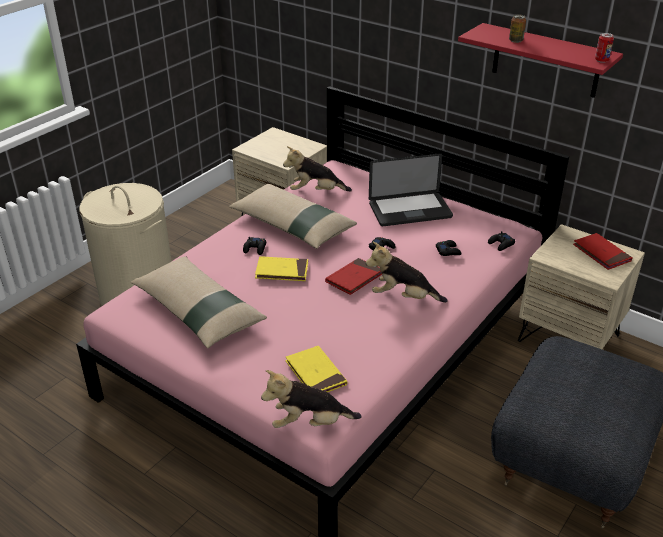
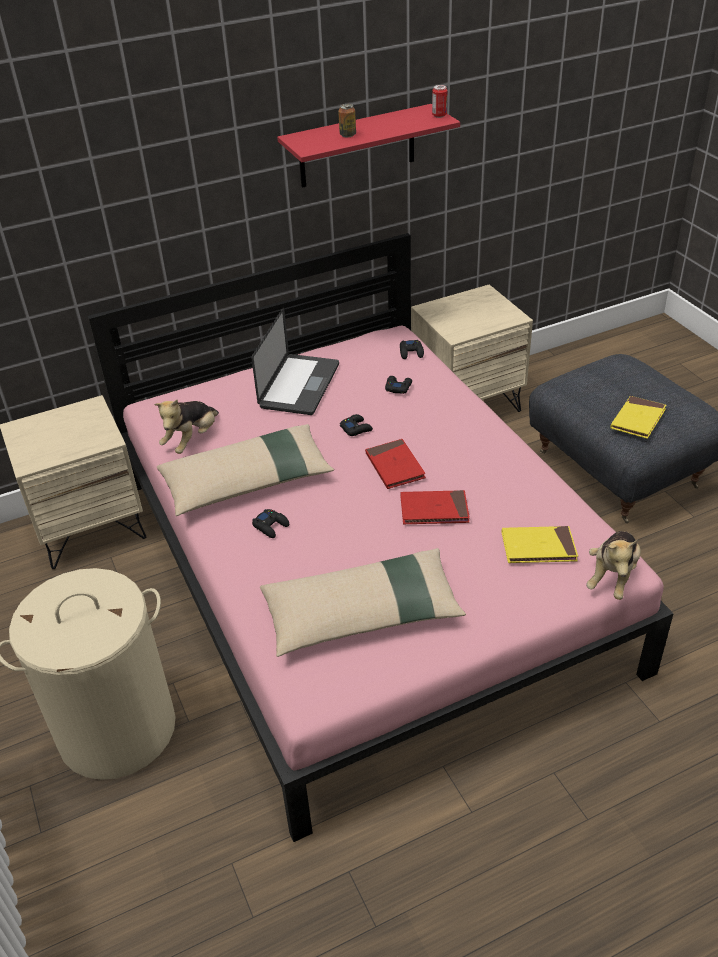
camera: 60 degrees left, 5 degrees up
yellow book [255,256,308,281] -> yellow book moved to [610,396,666,439]
plush toy [365,242,447,303] -> none
red book [573,233,633,270] -> red book moved to [400,490,470,524]

